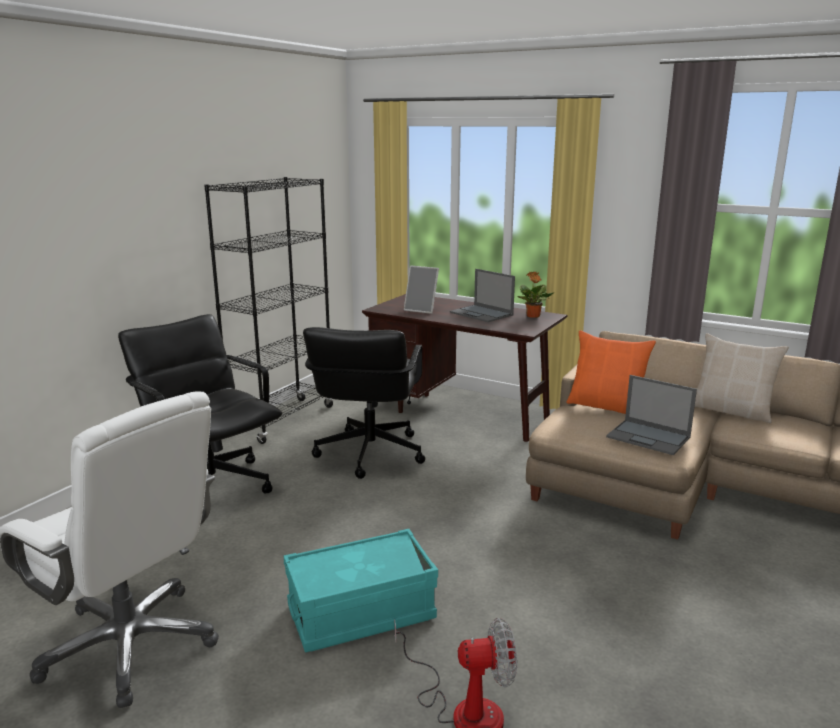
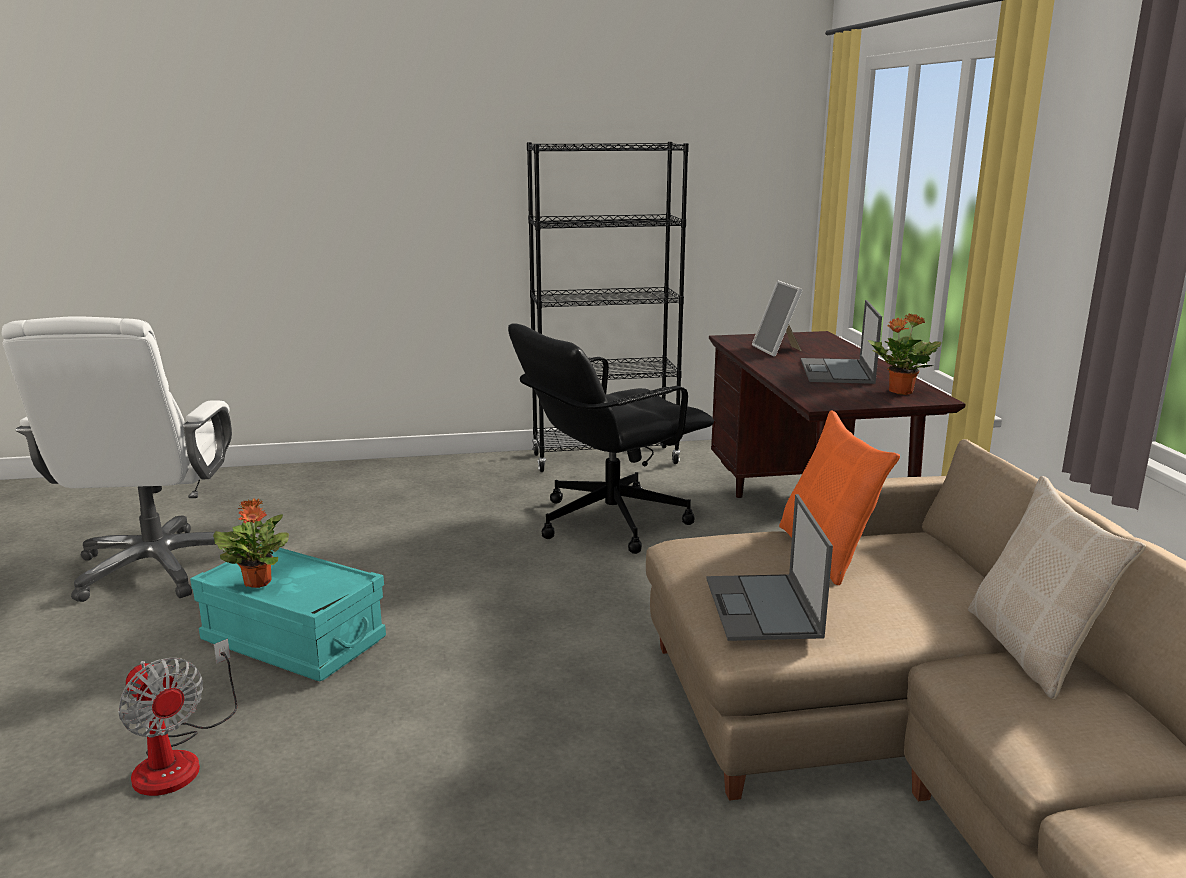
camera: 50 degrees right, 0 degrees up
black office chair [118,314,282,494] -> none
none -> potted plant [213,498,289,588]

